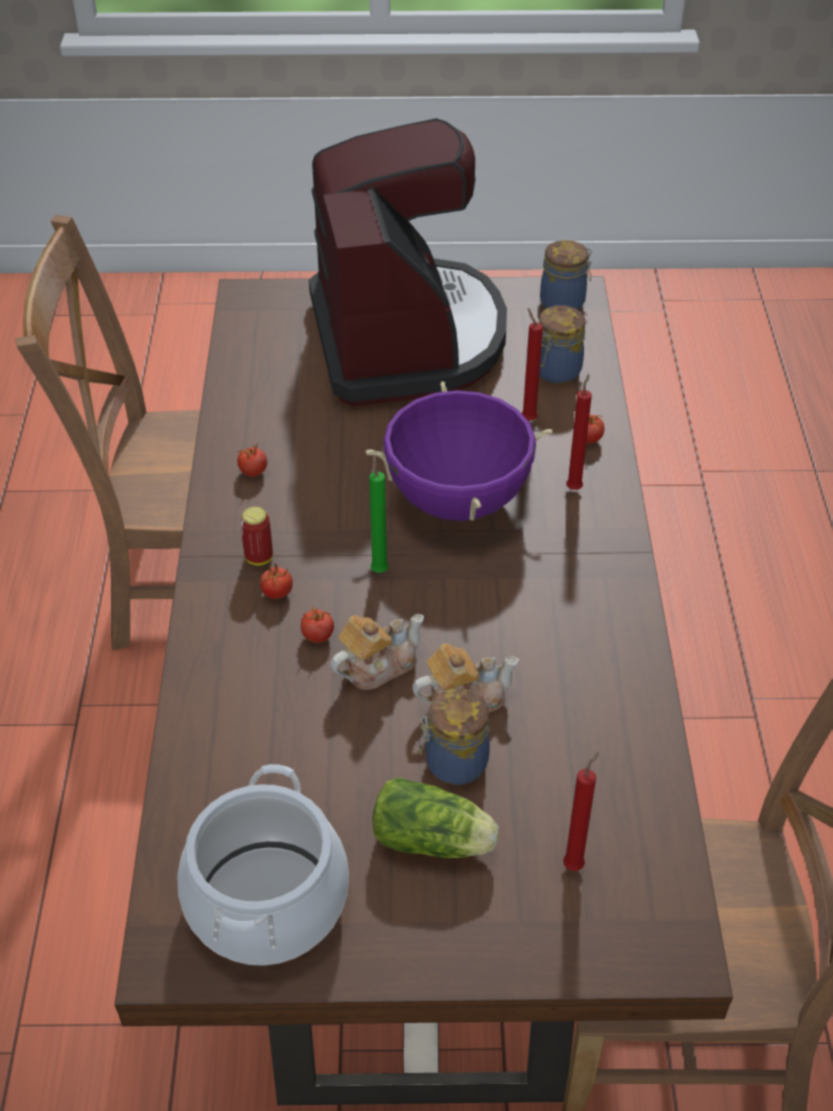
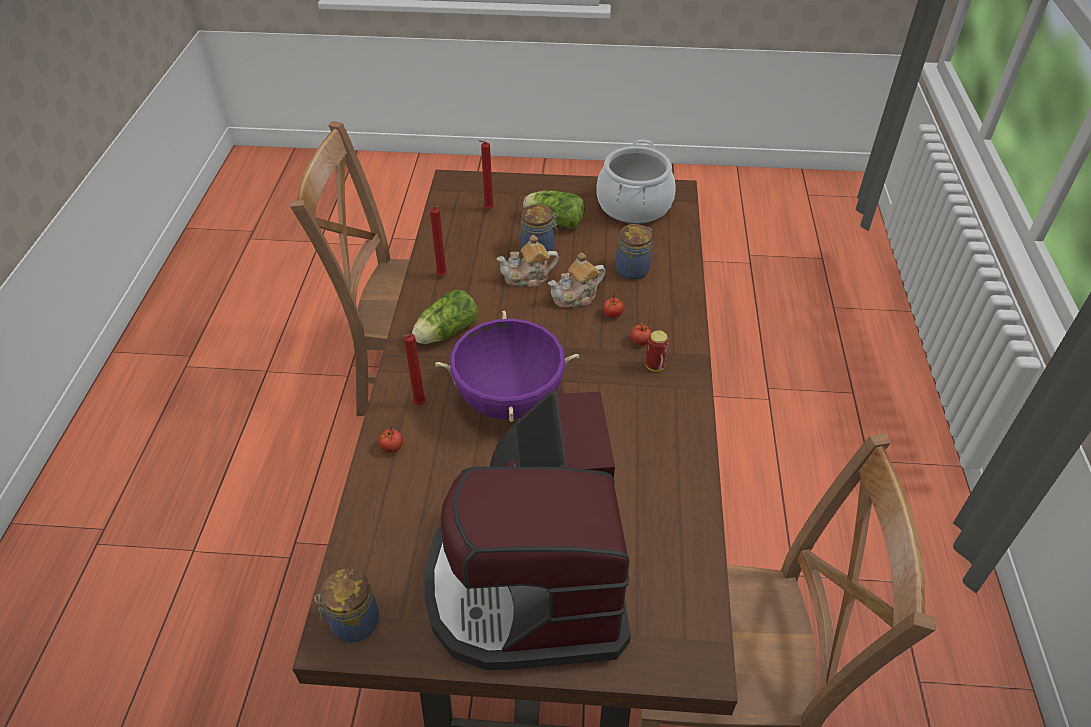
camera: 175 degrees left, 0 degrees up
tomato [237,443,267,477] -> none
green candle [369,454,389,573] -> none
red candle [522,308,543,421] -> red candle moved to [430,206,447,276]
jar [539,305,585,383] -> jar moved to [616,224,652,280]
none -> lettuce [412,290,478,344]

